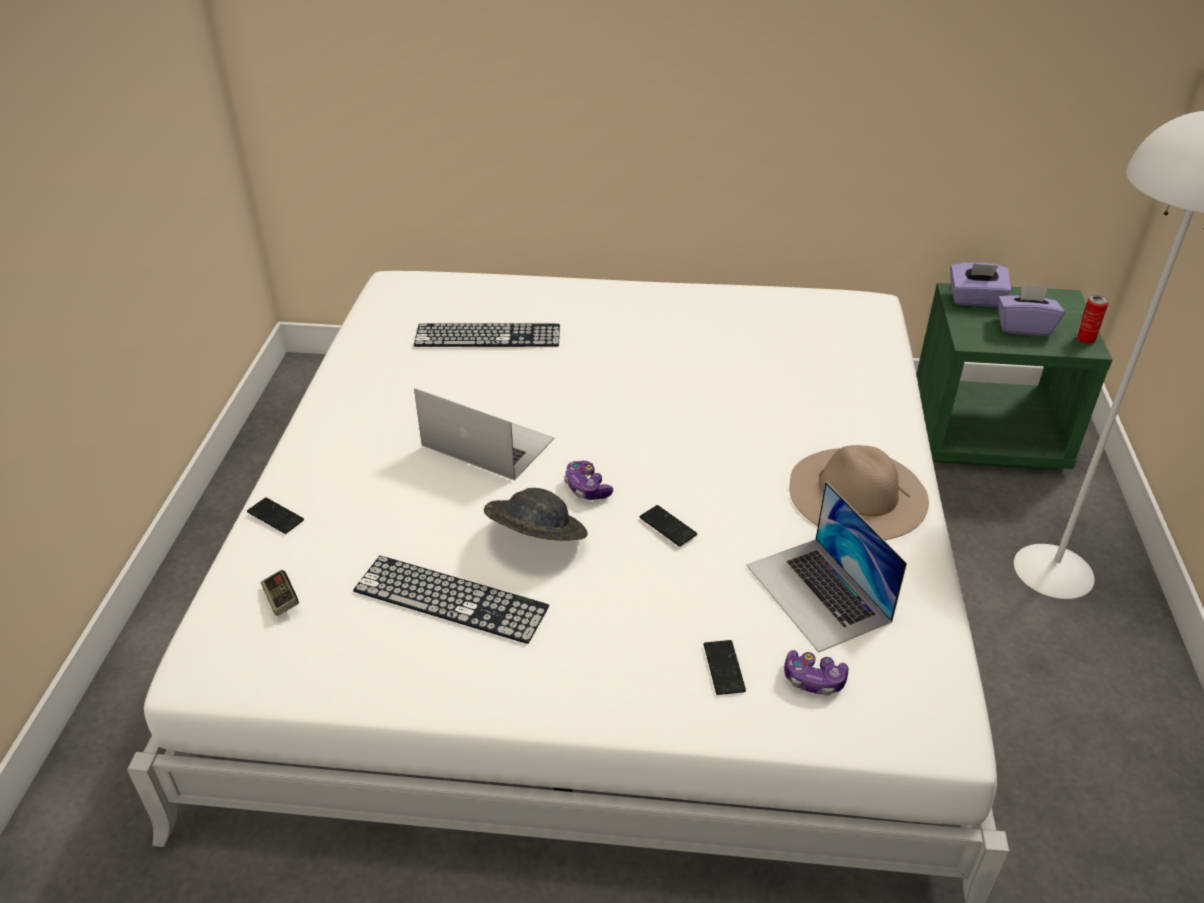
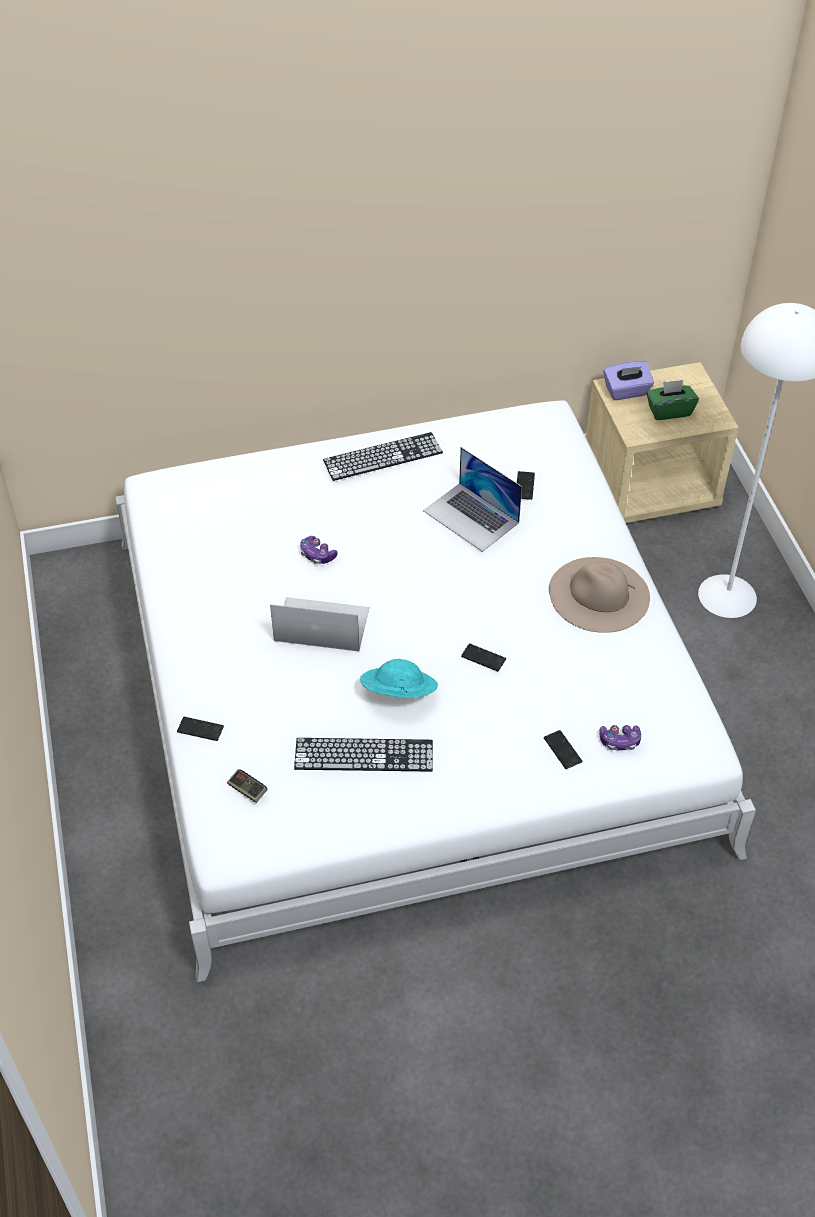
camera: 20 degrees left, 10 degrees up
keyboard [414,324,560,347] -> keyboard moved to [323,432,443,481]
grey hat [484,488,588,541] -> turquoise hat [360,659,438,698]
game controller [564,461,613,500] -> game controller moved to [300,536,338,564]
laptop [746,482,907,653] -> laptop moved to [423,447,522,552]
green nightstand [916,283,1112,470] -> beige nightstand [586,362,739,523]
purple tissue box [998,284,1065,336] -> green tissue box [646,380,699,420]
can [1076,295,1109,343] -> none
none -> phone [517,471,535,500]

